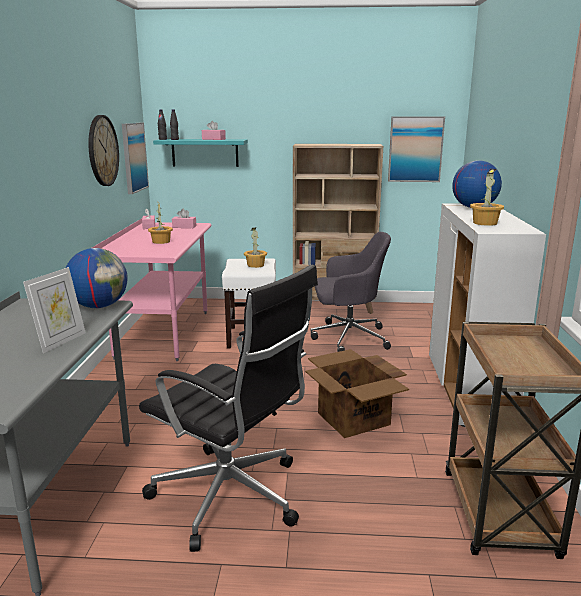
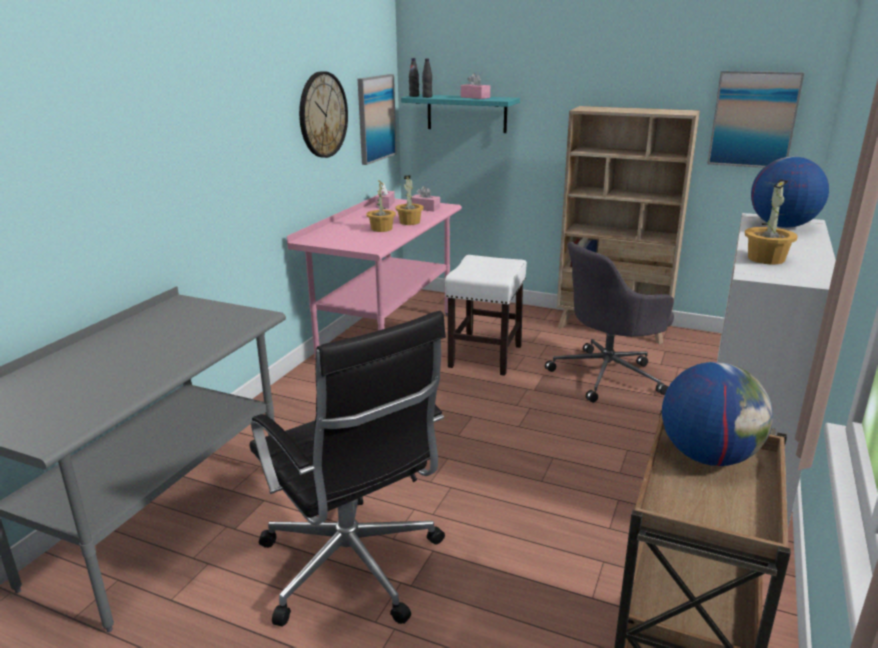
camera: 20 degrees right, 5 degrees up
picture frame [23,267,86,353] -> none
globe [66,248,128,308] -> globe moved to [662,362,773,466]
potted plant [244,227,267,268] -> potted plant moved to [395,175,424,225]
cardboard box [305,349,409,438] -> none
grey office chair [310,232,391,352] -> grey office chair turned 135 degrees clockwise [545,242,674,403]

